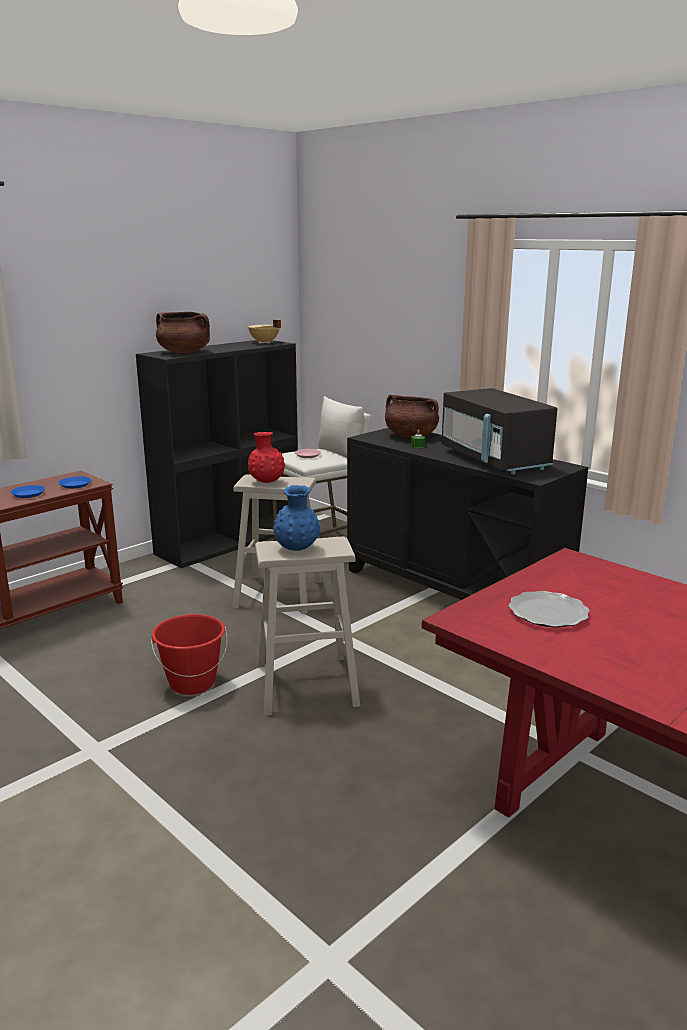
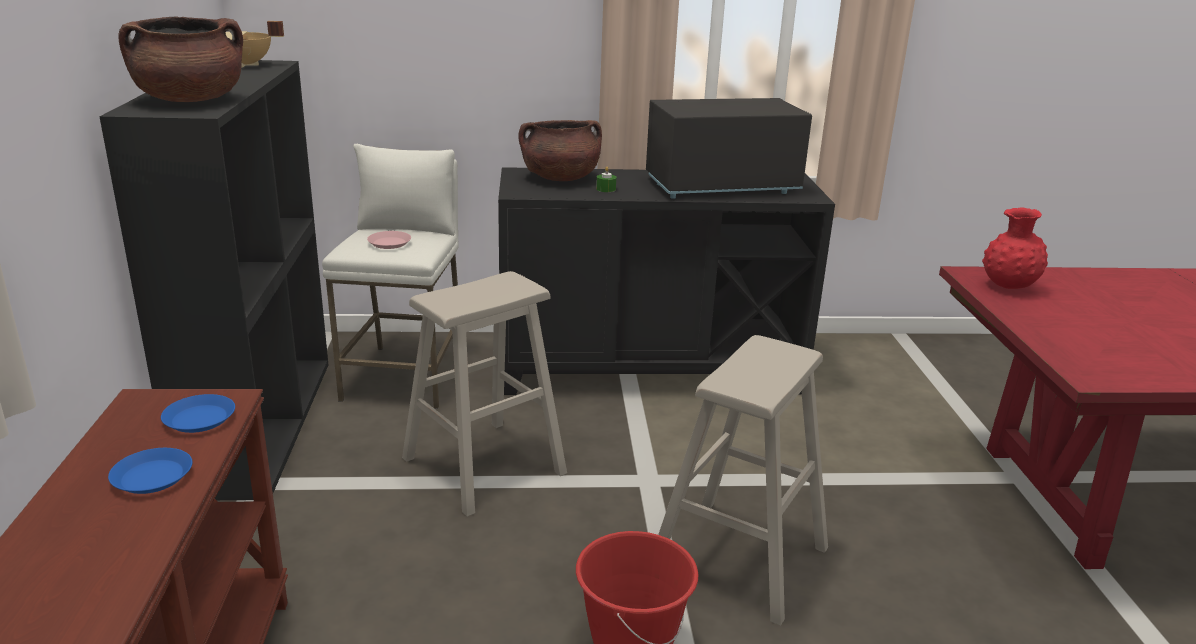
camera: 50 degrees left, 5 degrees up
red vase [248,432,285,483] -> red vase moved to [982,207,1048,289]
blue vase [273,485,320,551] -> none
black microwave [442,388,557,474] -> black microwave turned 150 degrees clockwise [646,98,812,199]
plate [508,591,590,627] -> none

